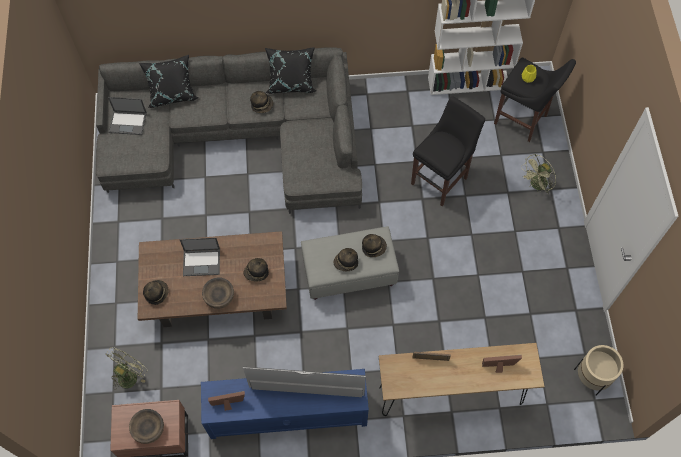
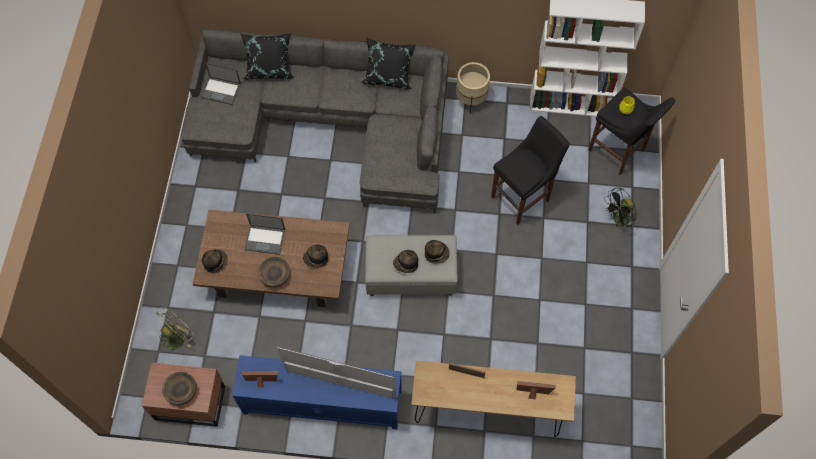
camera: 10 degrees right, 0 degrees up
hat [250,91,273,113] -> none
green fan [521,154,556,193] -> black fan [604,188,637,231]
beige planter [574,345,623,396] -> beige planter moved to [456,62,490,114]

